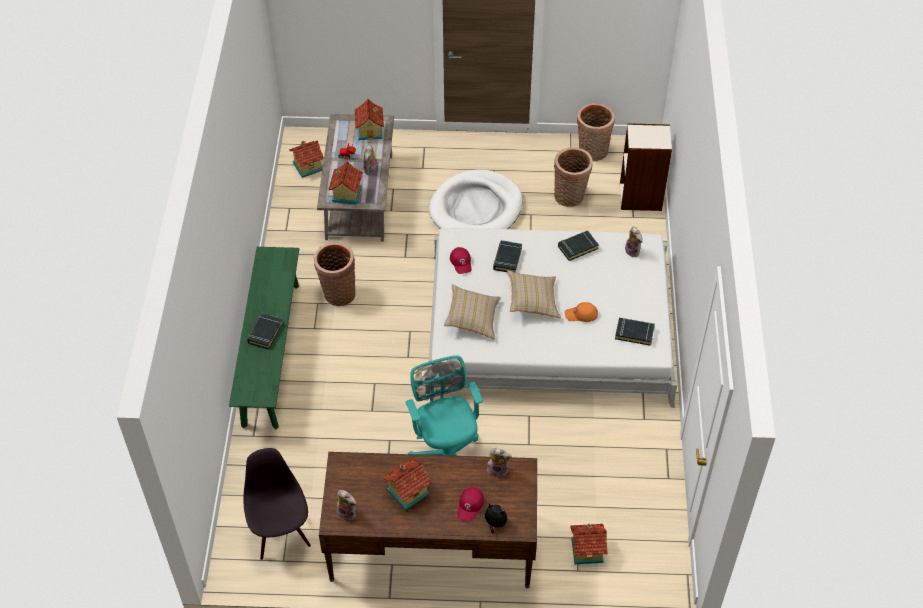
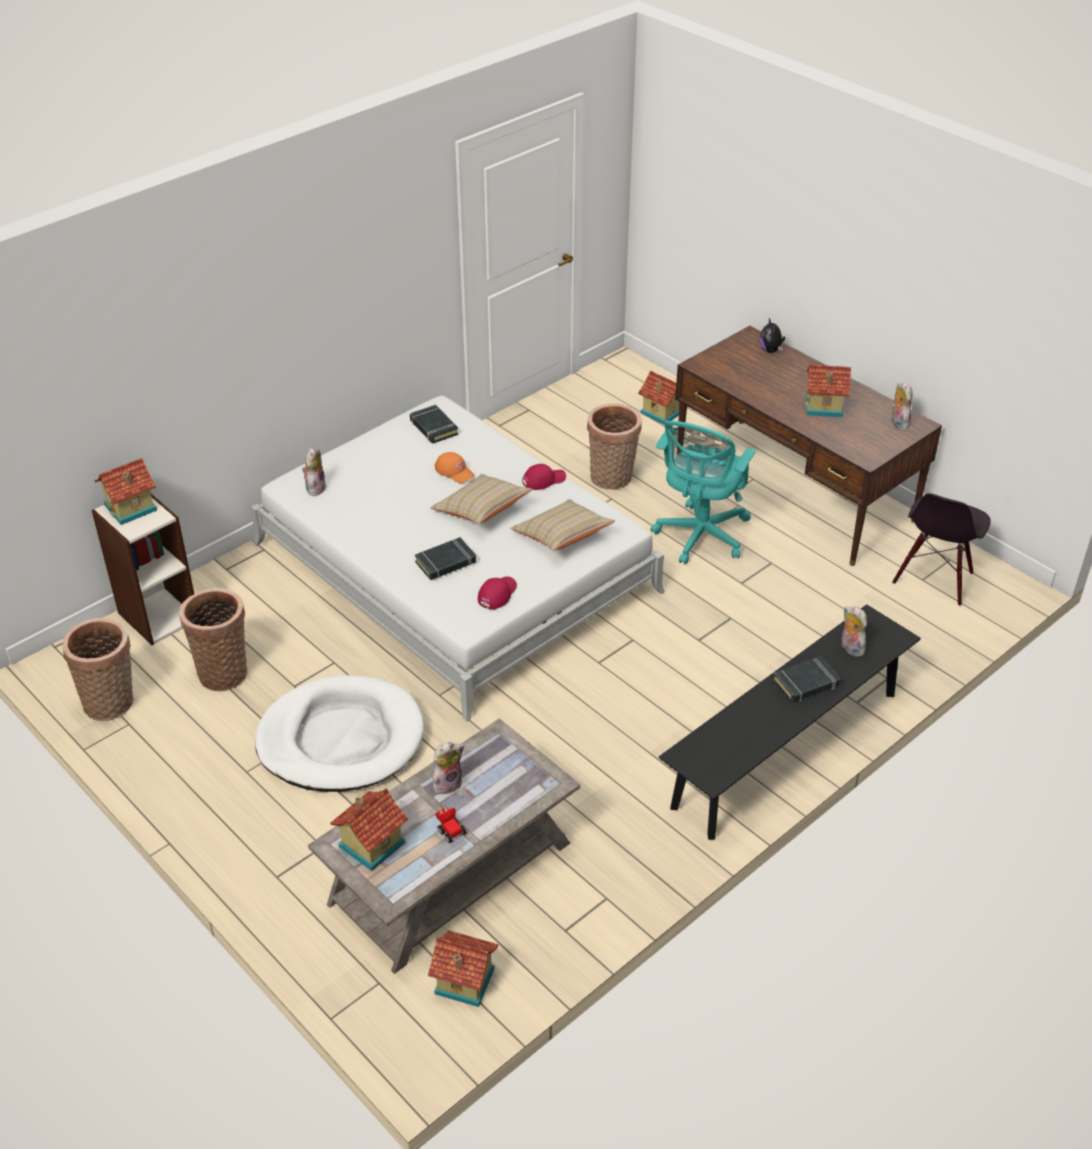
camera: 135 degrees left, 10 degrees down
green bench [229,247,299,429] -> black bench [659,604,921,840]
basket [314,242,356,306] -> basket moved to [587,404,642,490]
toy house [328,161,363,205] -> toy house moved to [94,458,157,525]
red cap [457,487,484,522] -> red cap moved to [522,464,566,490]
plush toy [487,448,512,478] -> plush toy moved to [841,606,868,657]
black book [558,230,599,261] -> none

